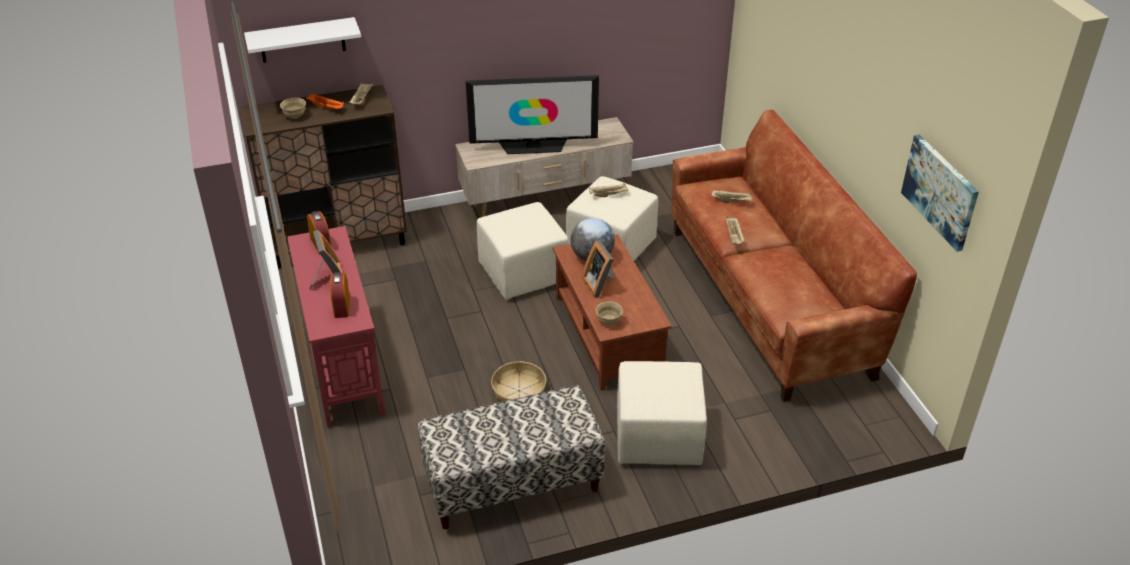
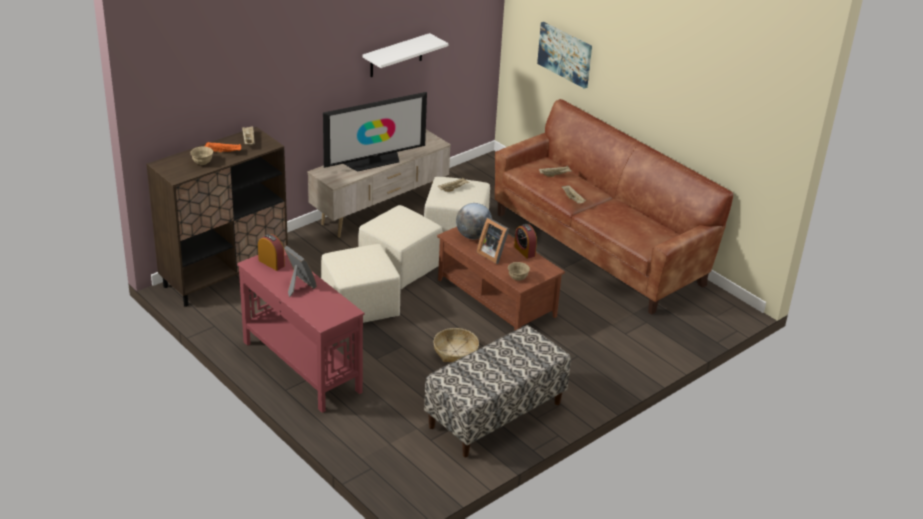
camera: 25 degrees left, 5 degrees down
white shelf [244,17,361,63] -> white shelf moved to [362,33,448,77]
alarm clock [330,272,350,318] -> alarm clock moved to [514,224,537,259]
beige ottoman [617,361,707,465] -> beige ottoman moved to [321,244,401,323]
picture [901,135,979,252] -> picture moved to [537,22,592,89]

